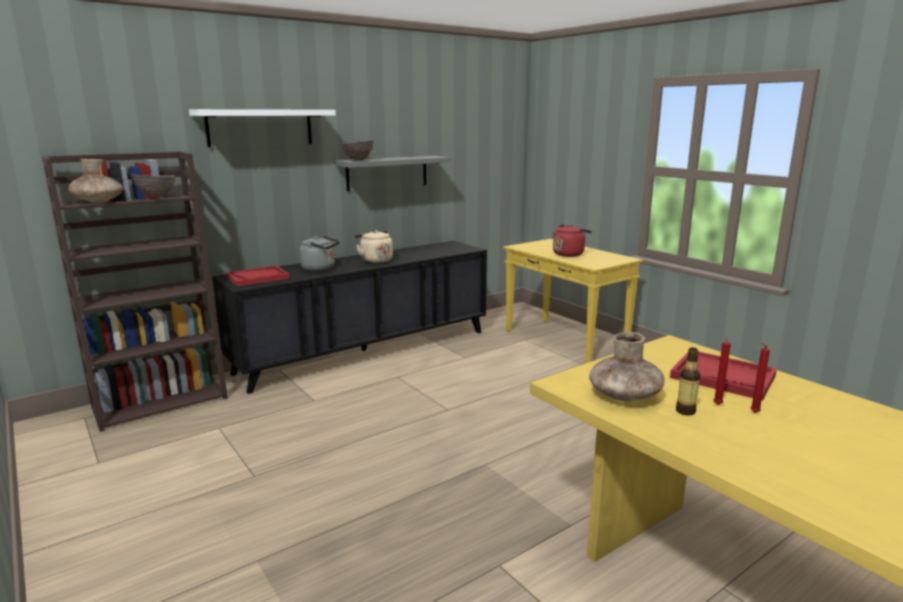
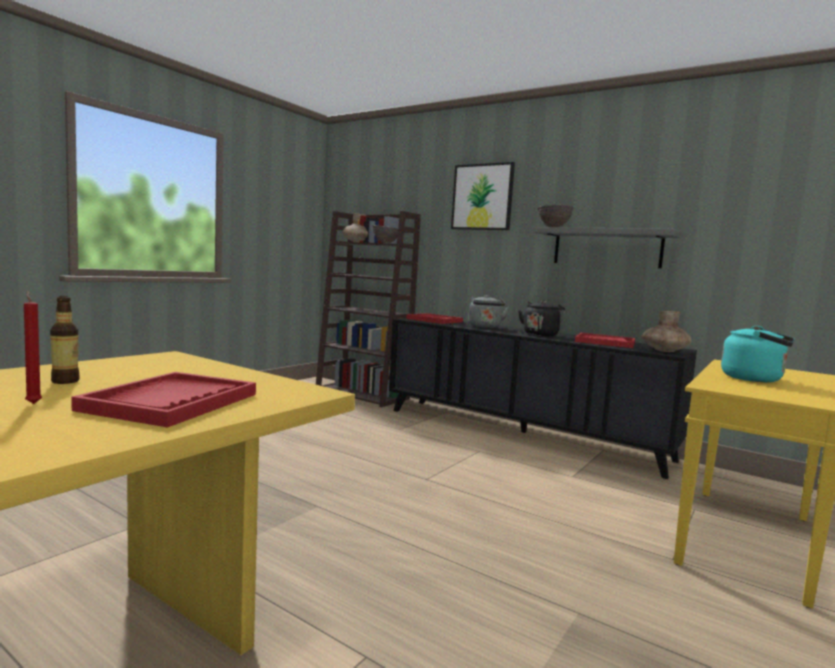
camera: 70 degrees right, 10 degrees down
white shelf [189,109,336,147] -> picture [451,162,515,230]
beige kettle [355,230,393,263] -> black kettle [518,301,565,336]
red kettle [553,225,592,257] -> turquoise kettle [721,326,795,382]
brown vase [589,332,665,401] -> brown vase moved to [642,311,691,352]
red candle [713,333,731,405] -> none
none -> red tray [575,333,635,348]

